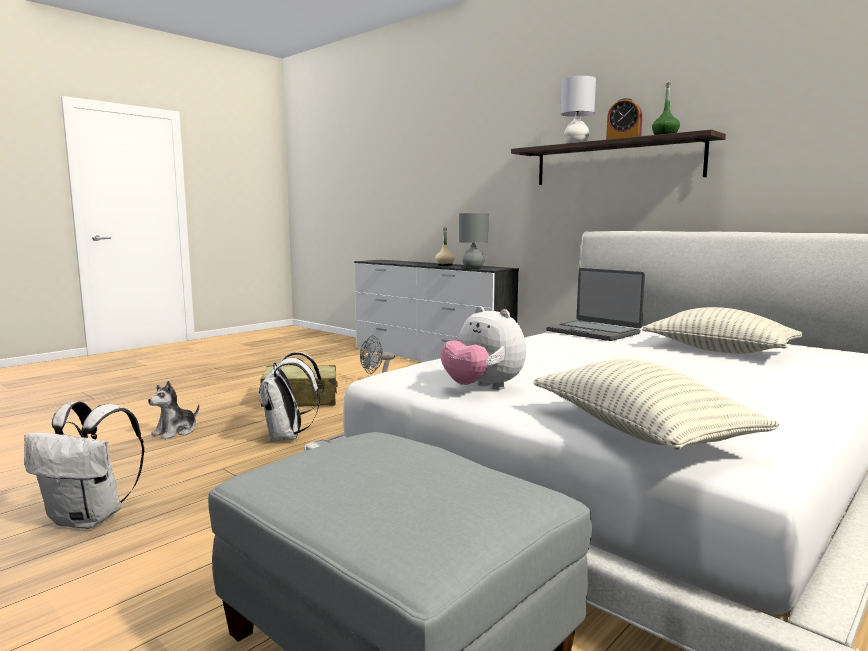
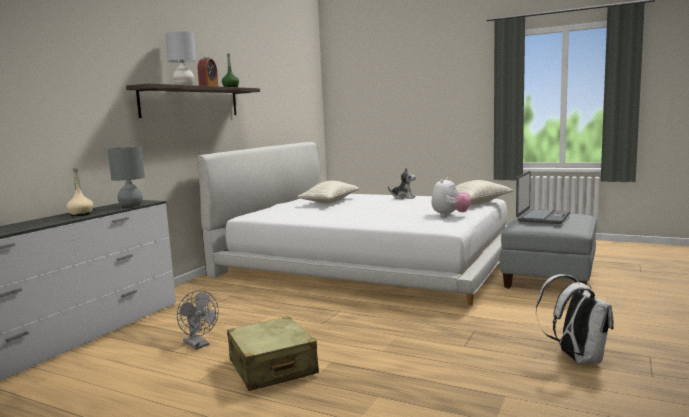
camera: 105 degrees left, 0 degrees up
plush toy [148,381,199,440] -> plush toy moved to [388,168,416,199]
white backpack [259,352,324,441] -> none
laptop [546,268,645,341] -> laptop moved to [516,171,570,224]

